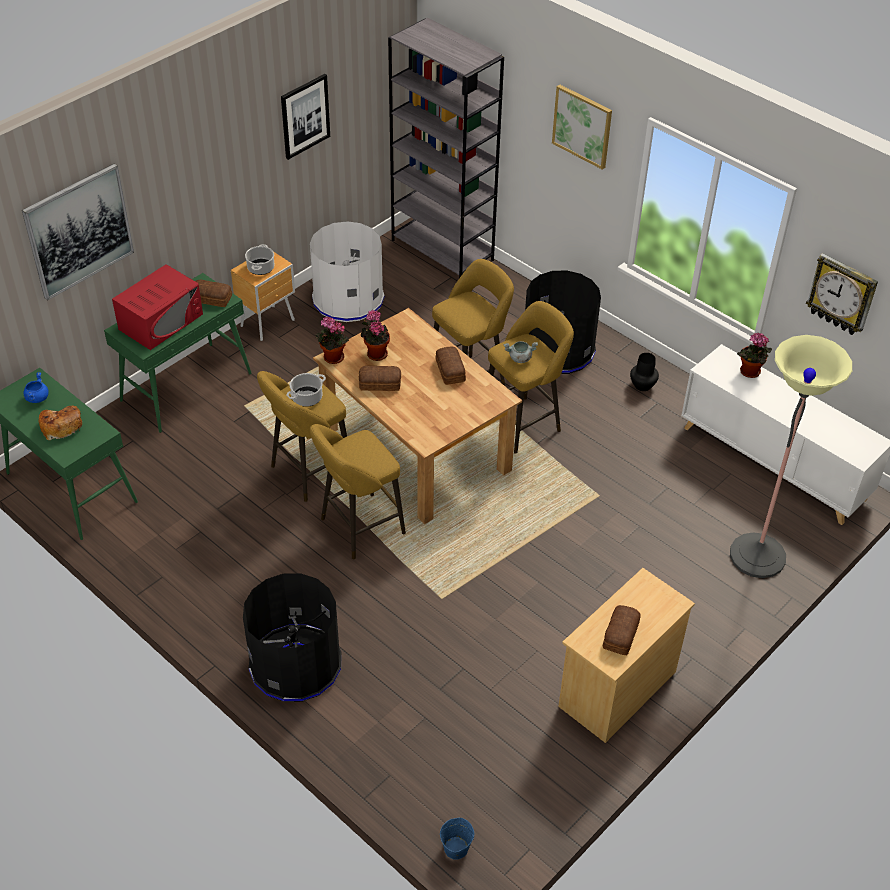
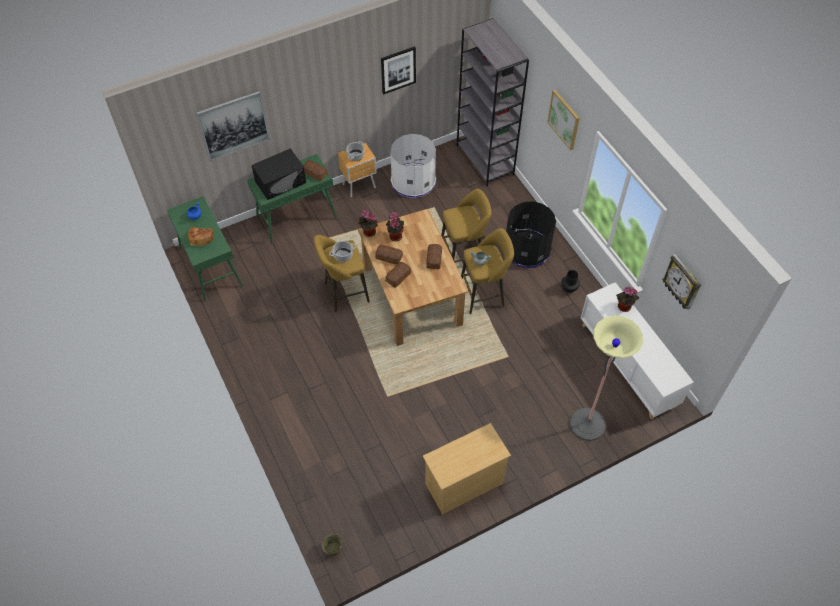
camera: 20 degrees right, 10 degrees up
red microwave [112,264,203,350] -> black microwave [251,148,306,200]
black trash can [243,573,342,702] -> none
yellow stool [310,424,406,560] -> none
blue bucket [440,818,474,860] -> beige bucket [322,534,342,556]
bread [603,605,641,655] -> bread moved to [385,262,411,288]

